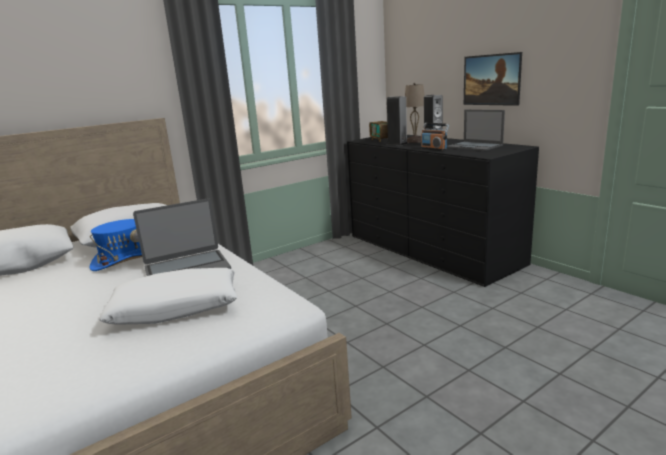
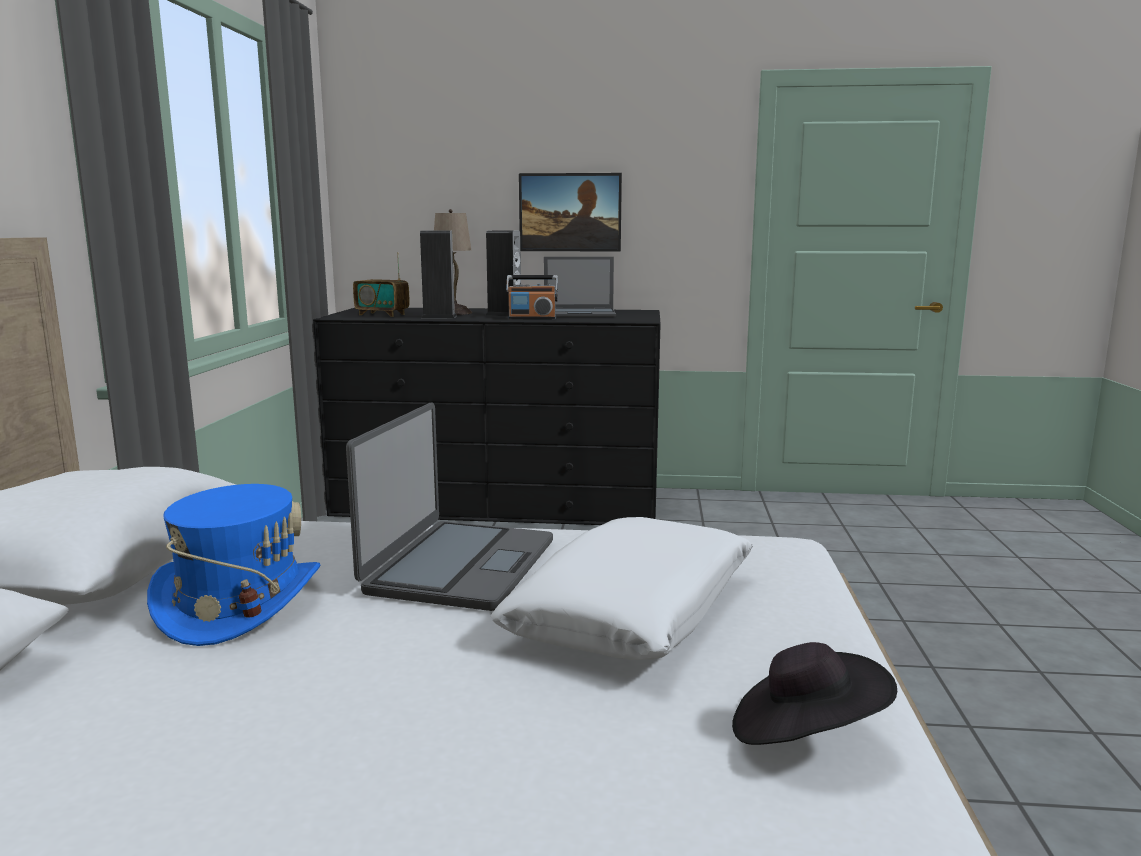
camera: 50 degrees left, 5 degrees down
none -> black hat [732,642,897,745]

